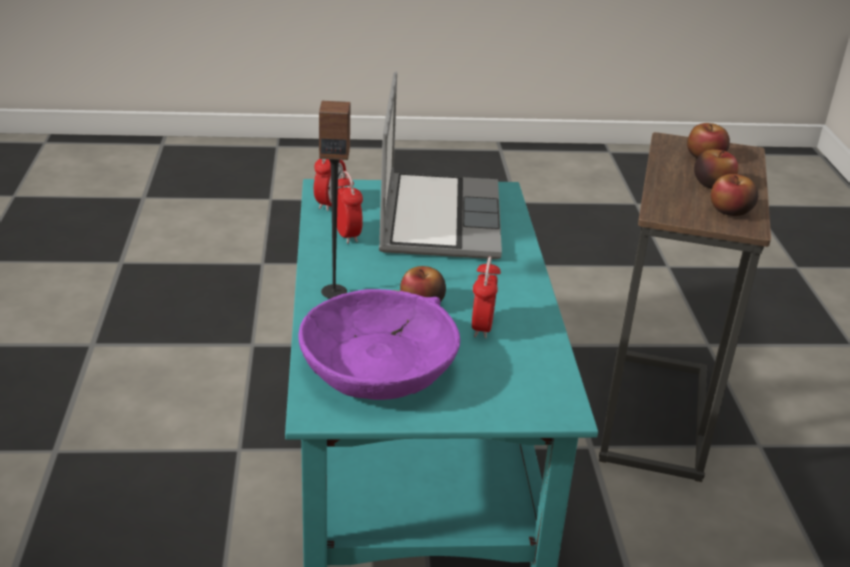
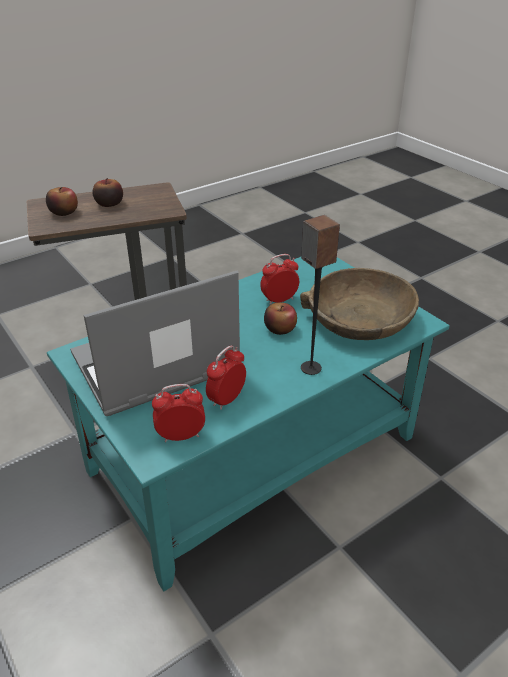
camera: 120 degrees left, 5 degrees up
purple bowl [298,289,460,400] -> brown bowl [300,268,419,340]
apple [711,174,758,216] -> none

